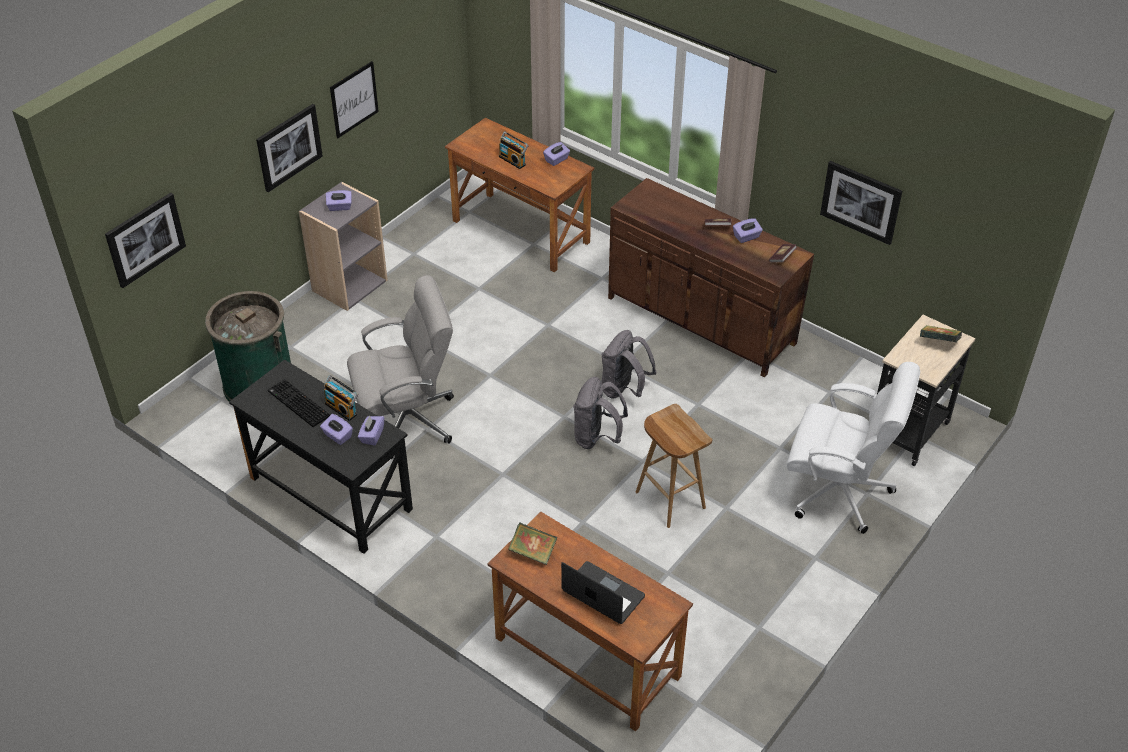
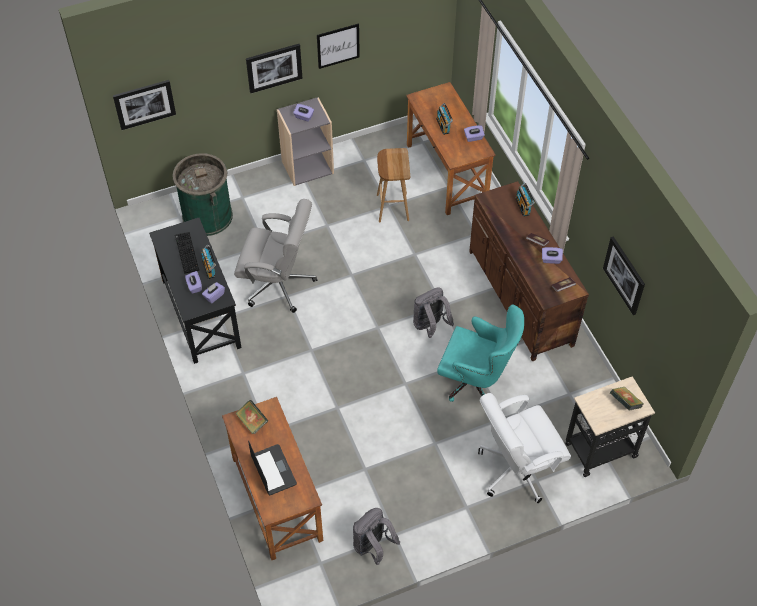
camera: 30 degrees right, 10 degrees up
grey backpack [573,377,628,449] -> grey backpack moved to [353,508,400,565]
brown stool [636,404,712,528] -> brown stool moved to [377,148,410,222]
white office chair [786,362,920,534] -> white office chair turned 105 degrees clockwise [478,393,571,503]
none -> turquoise office chair [437,305,524,402]
none -> radio [515,183,535,217]

